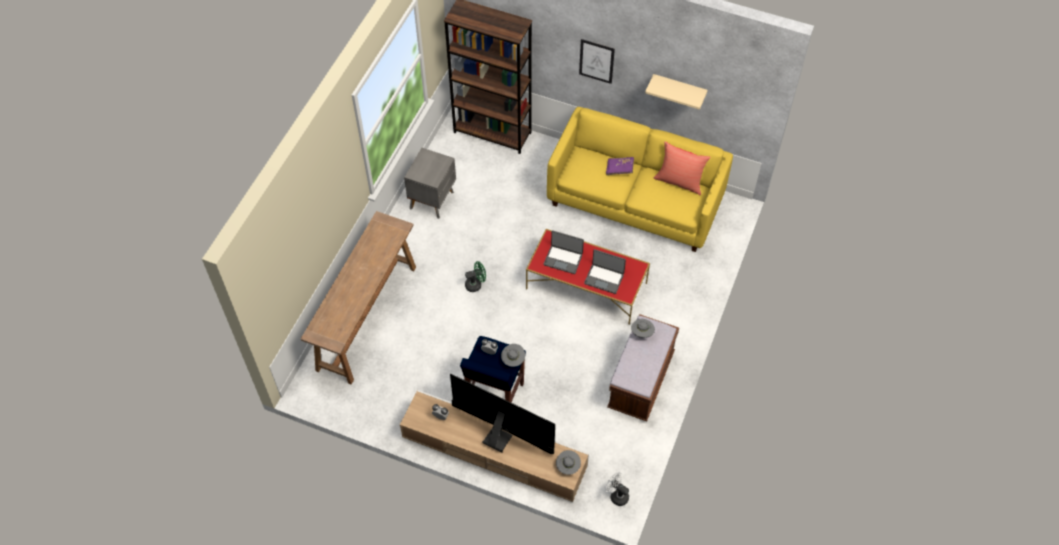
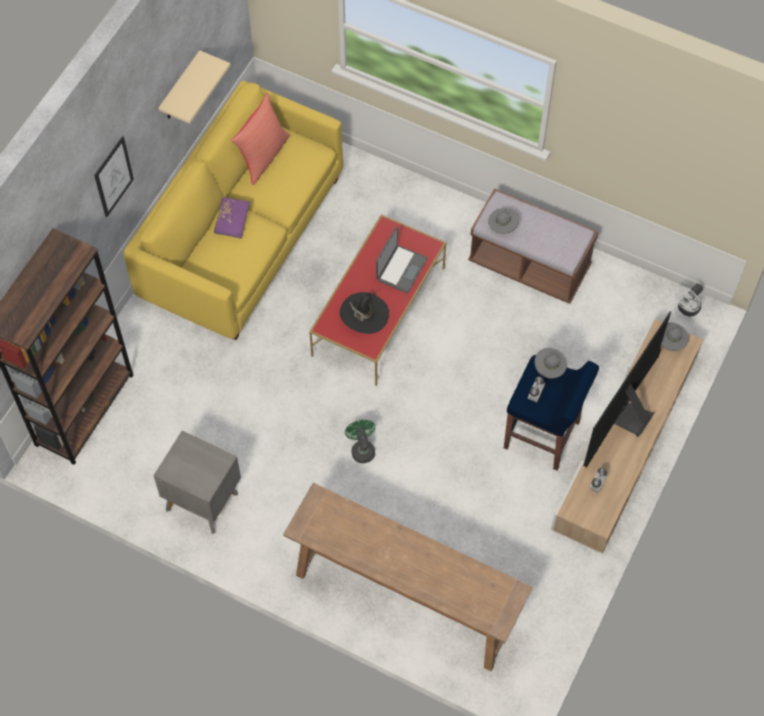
camera: 85 degrees left, 5 degrees up
laptop [544,230,584,274] -> black hat [340,291,389,334]

